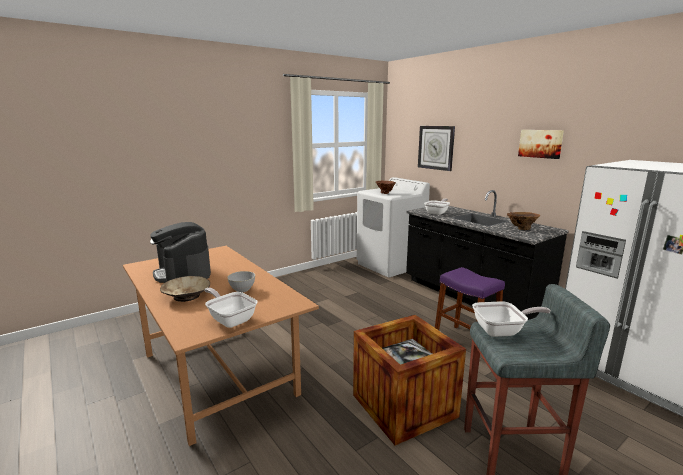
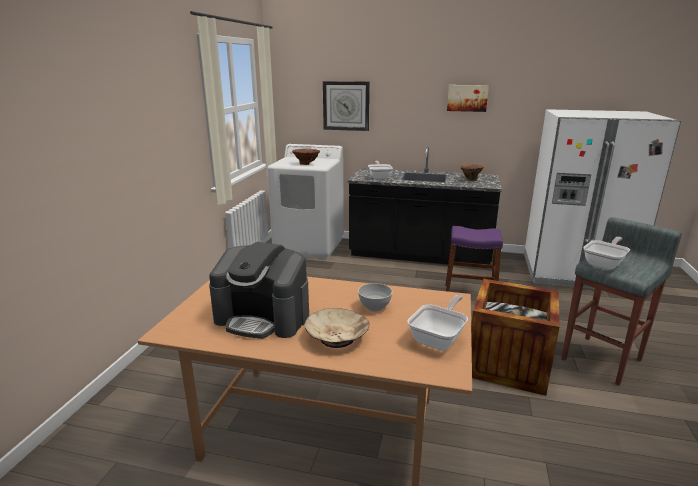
camera: 40 degrees left, 5 degrees up
frying pan [204,288,258,328] -> frying pan turned 120 degrees clockwise [408,295,468,350]

